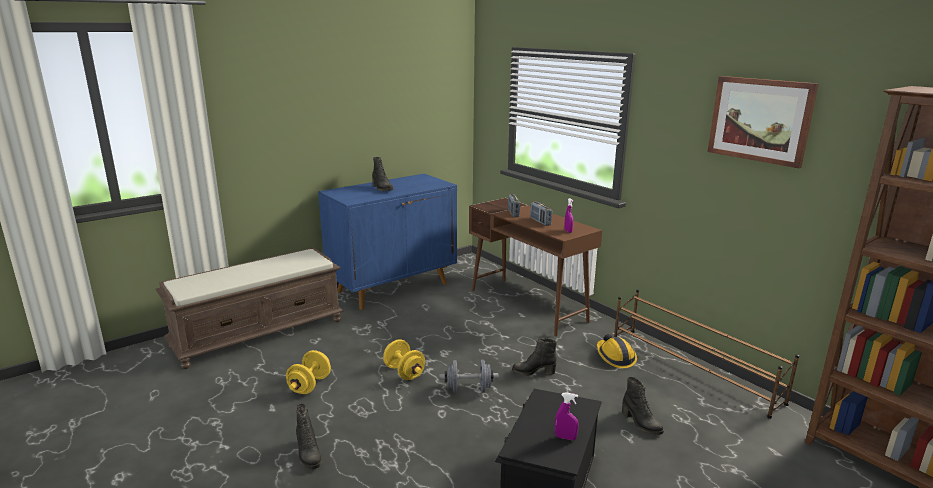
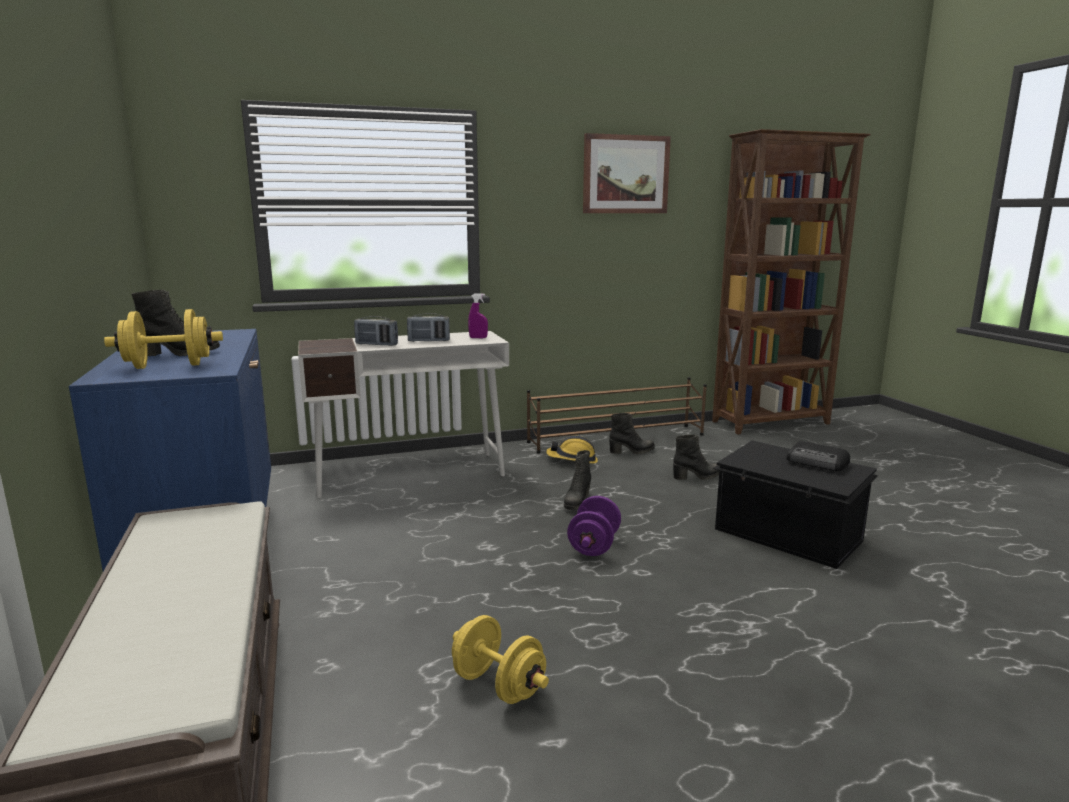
camera: 70 degrees left, 5 degrees down
black boot [296,403,322,469] -> black boot moved to [609,413,655,454]
yellow dumbbell [383,339,425,380] -> yellow dumbbell moved to [104,309,223,369]
grey dumbbell [439,360,499,393] -> purple dumbbell [567,496,621,556]
brown desk [469,198,602,336] -> white desk [298,331,509,498]
purple spray bottle [555,392,579,440] -> radio [786,441,850,471]

